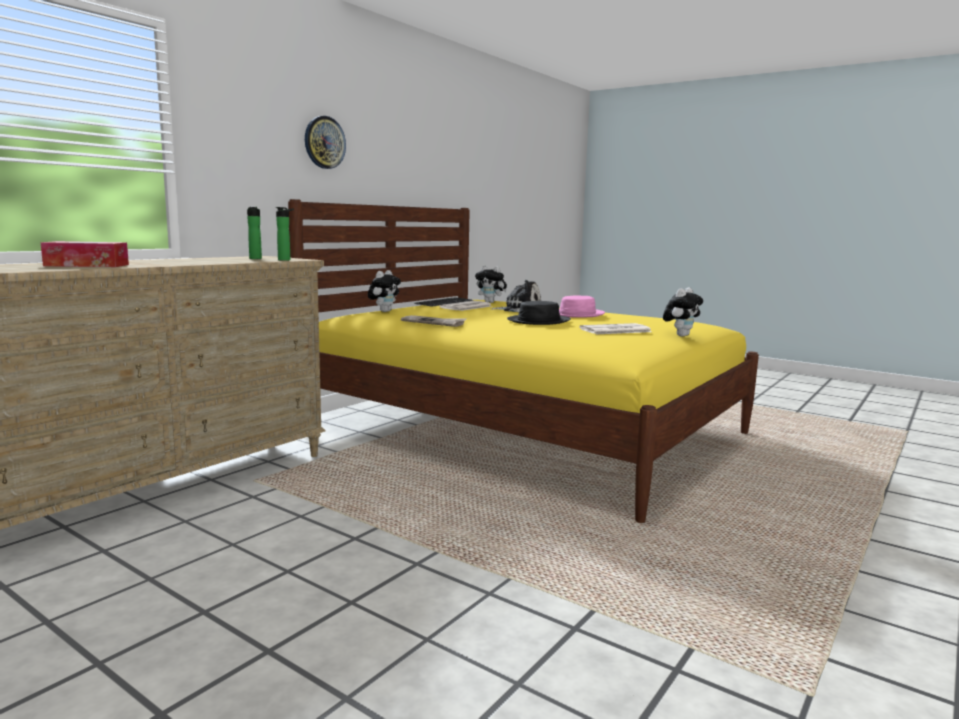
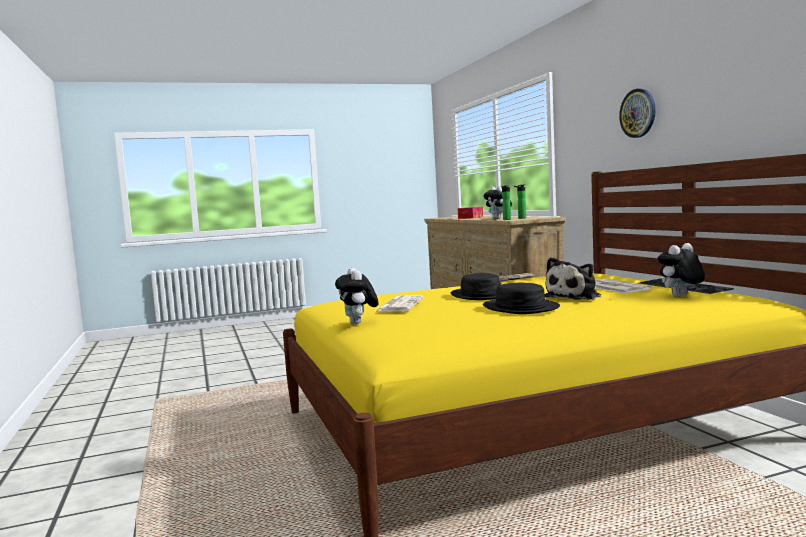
camera: 125 degrees right, 5 degrees down
plush toy [368,270,401,312] -> plush toy moved to [483,186,512,219]
pink hat [559,296,605,318] -> black hat [483,283,560,314]

